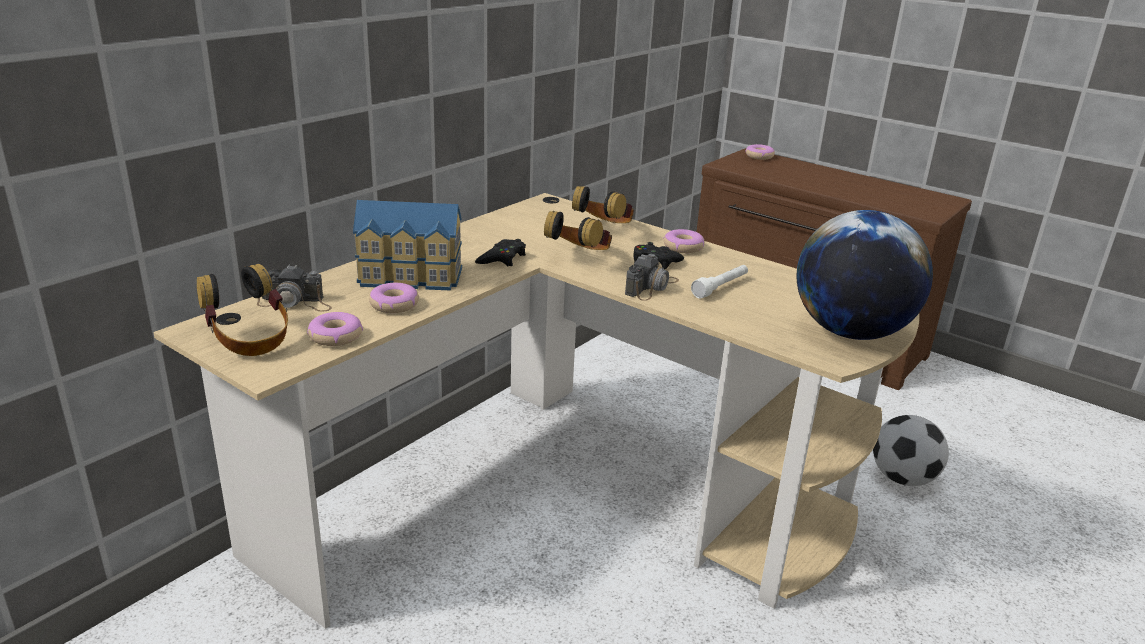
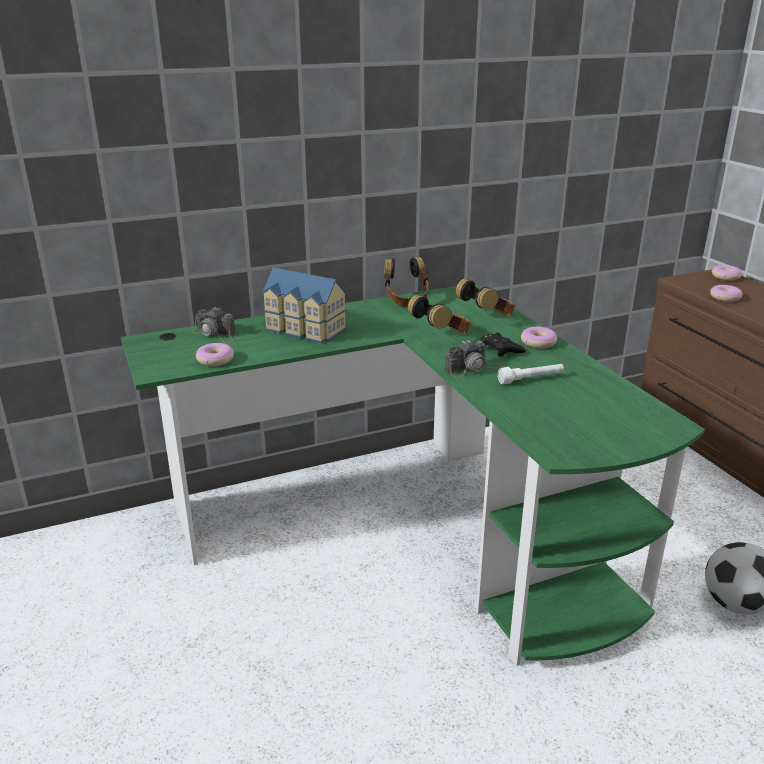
camera: 30 degrees right, 0 degrees up
beige desk [153,193,920,629] -> green desk [121,284,705,666]
headphones [197,264,288,356] -> headphones moved to [384,257,429,307]
donut [369,283,419,313] -> donut moved to [710,285,742,302]
black game controller [475,239,526,266] -> none
globe [797,210,933,340] -> none

